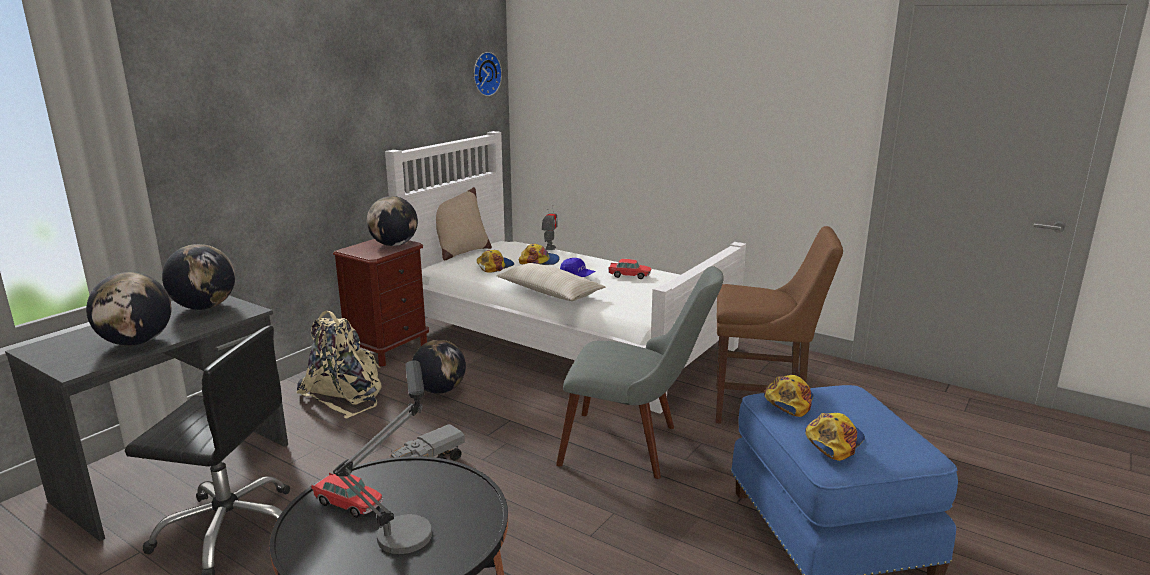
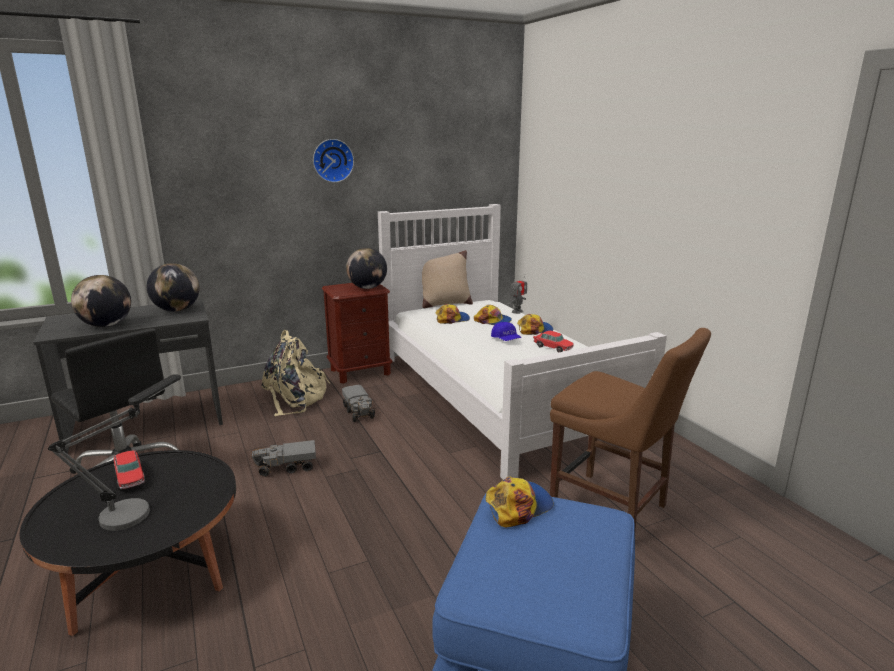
camera: 30 degrees right, 0 degrees up
globe [413,340,466,394] -> toy truck [342,385,375,422]
wall clock [474,52,502,96] -> wall clock moved to [313,139,354,183]
beige pillow [496,263,605,301] -> none
grey chair [556,266,724,479] -> none
cap [805,413,865,461] -> cap moved to [517,314,553,335]

